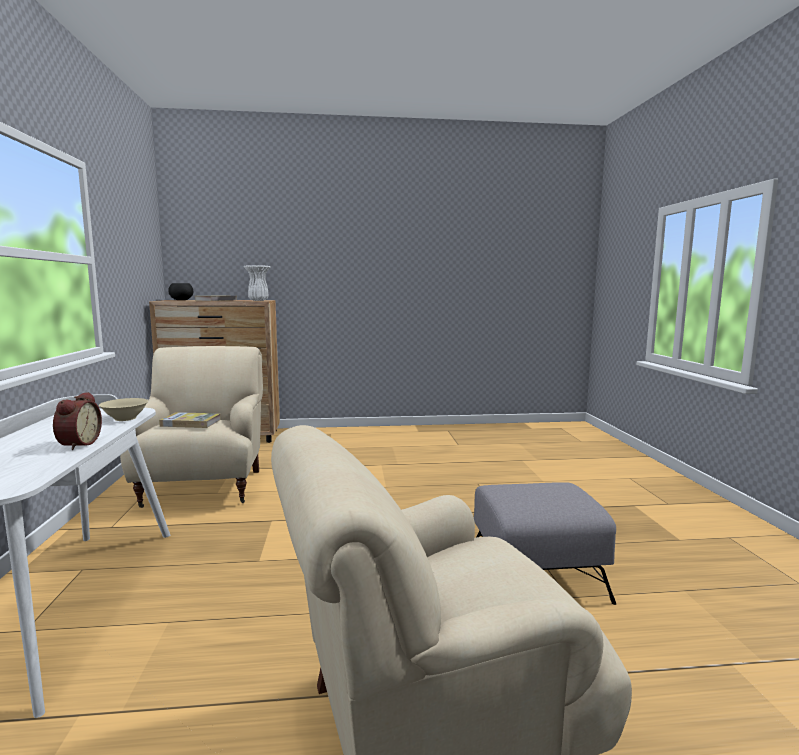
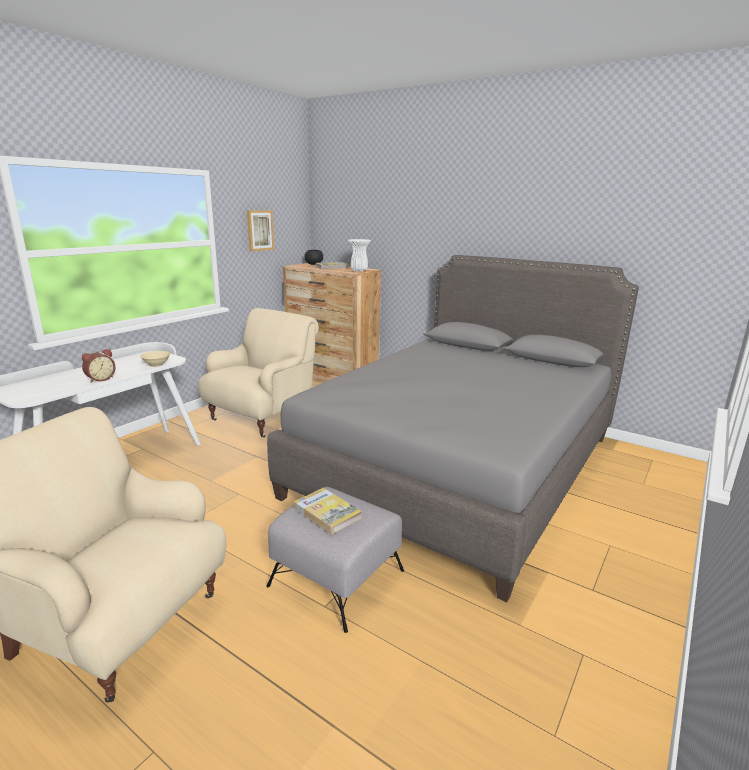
camera: 40 degrees right, 10 degrees up
book [159,412,221,428] -> book moved to [294,488,362,535]
none -> picture [247,210,274,251]
none -> grey bed [267,255,639,602]

